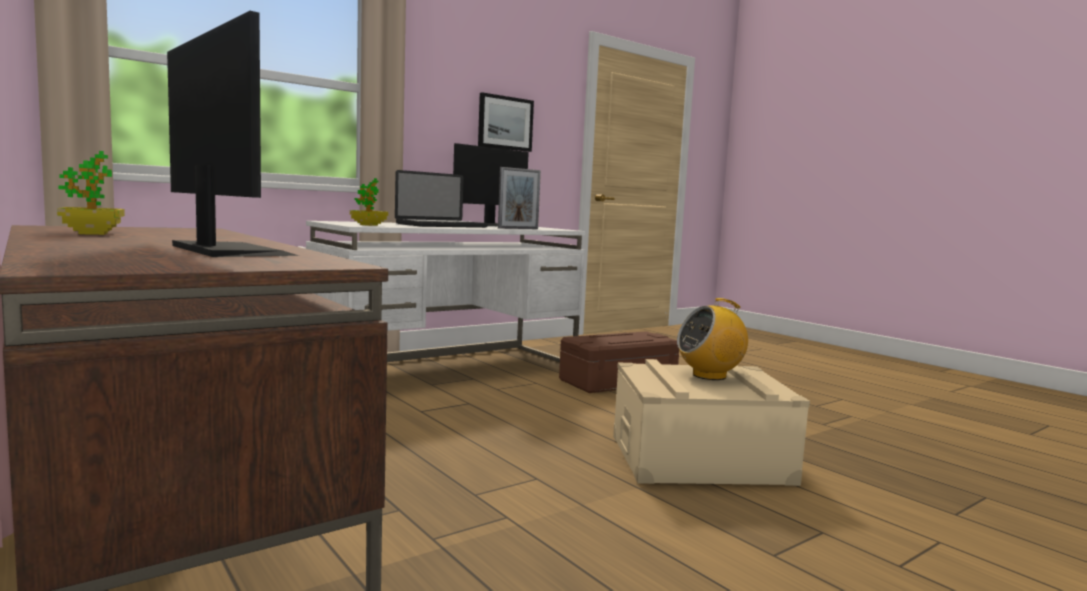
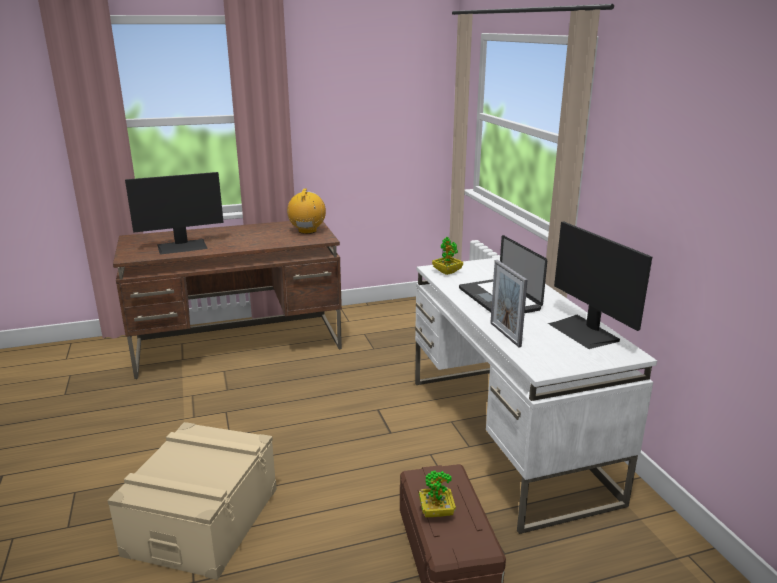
camera: 110 degrees right, 15 degrees up
potted plant [57,151,125,235] -> potted plant moved to [419,471,456,517]
picture [478,92,534,152] -> none
radio [677,298,748,380] -> radio moved to [287,188,326,234]

